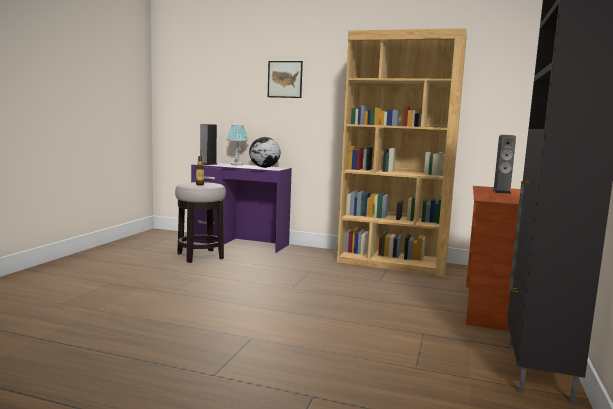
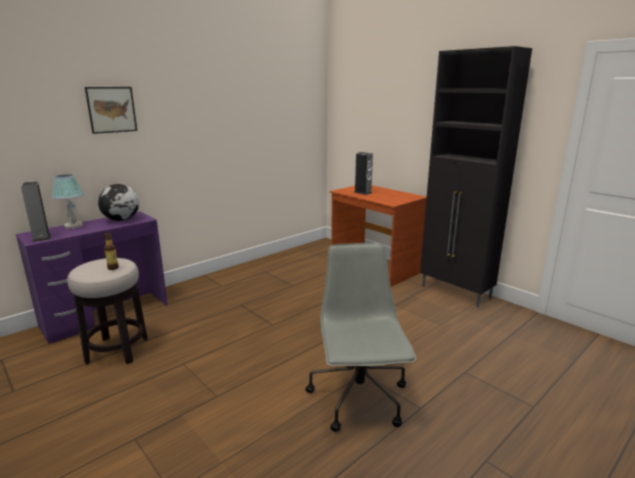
camera: 60 degrees left, 10 degrees up
brown bookcase [337,28,467,277] -> none
none -> grey office chair [305,243,417,432]

